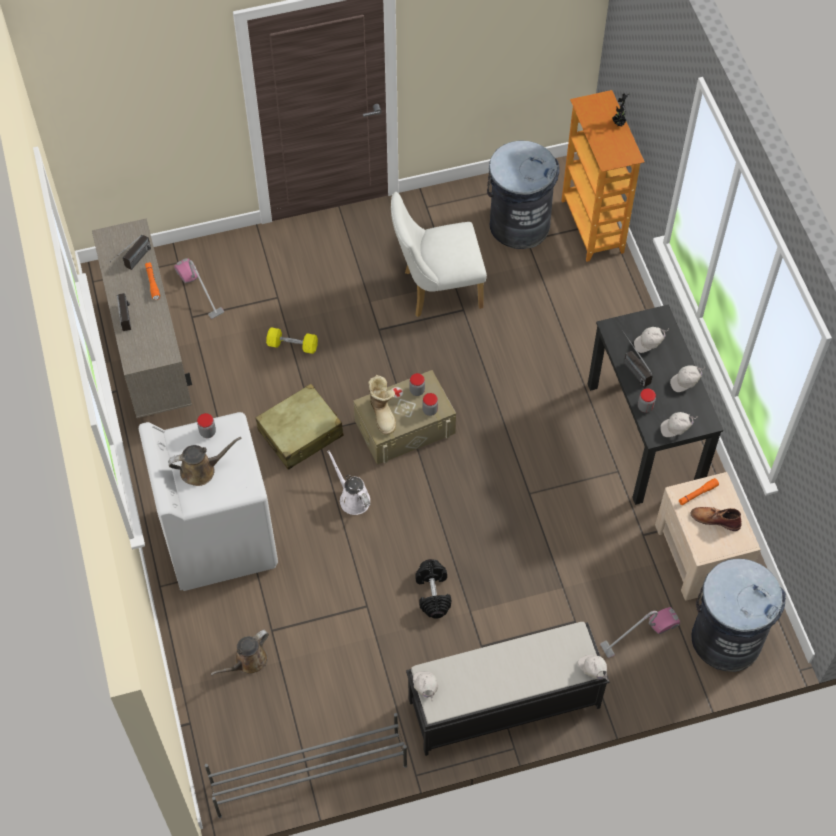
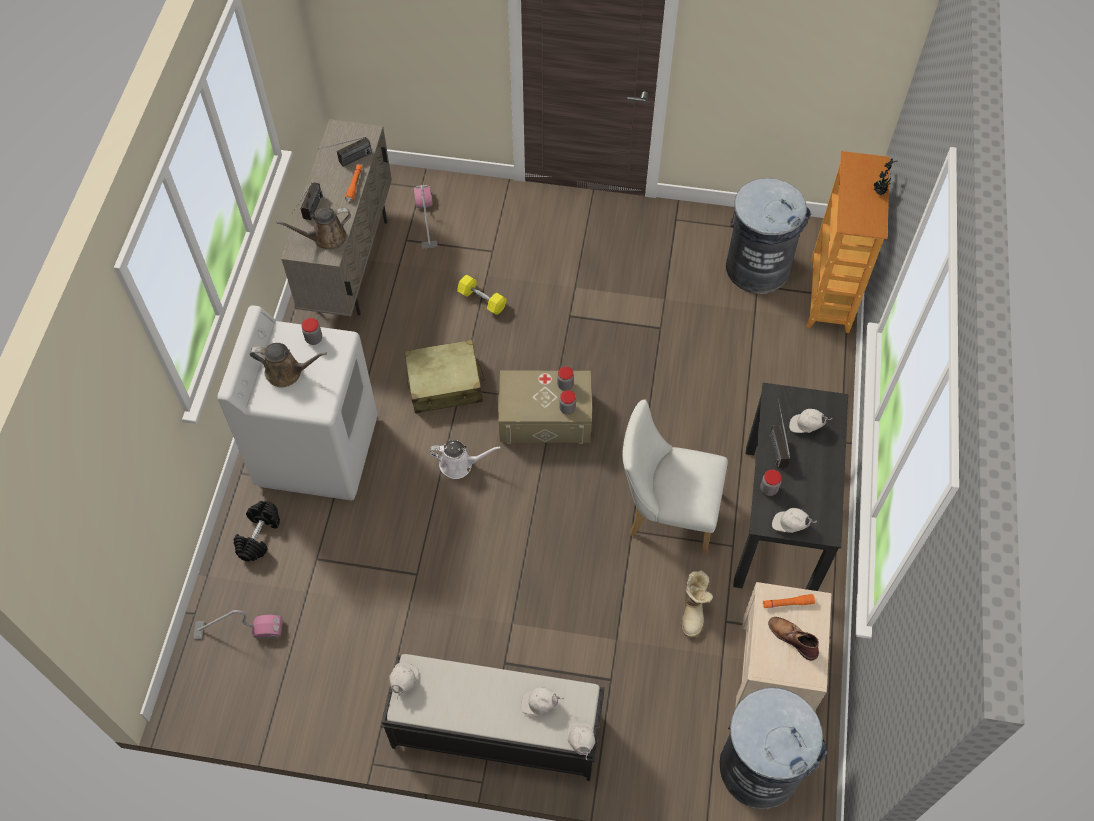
camera: 25 degrees right, 0 degrees up
grey shoe rack [205,713,407,818] -> none
brown watering can [210,630,269,675] -> brown watering can moved to [276,207,351,249]
white watering can [327,450,370,515] -> white watering can turned 105 degrees clockwise [429,440,501,479]
boot [368,375,396,435] -> boot moved to [681,570,713,637]
white chair [391,192,487,317] -> white chair moved to [622,399,728,555]
black dumbbell [415,559,451,619] -> black dumbbell moved to [233,501,280,561]
vacuum cleaner [600,607,680,658] -> vacuum cleaner moved to [193,610,283,639]
white cap [670,365,705,392] -> white cap moved to [521,687,564,715]

